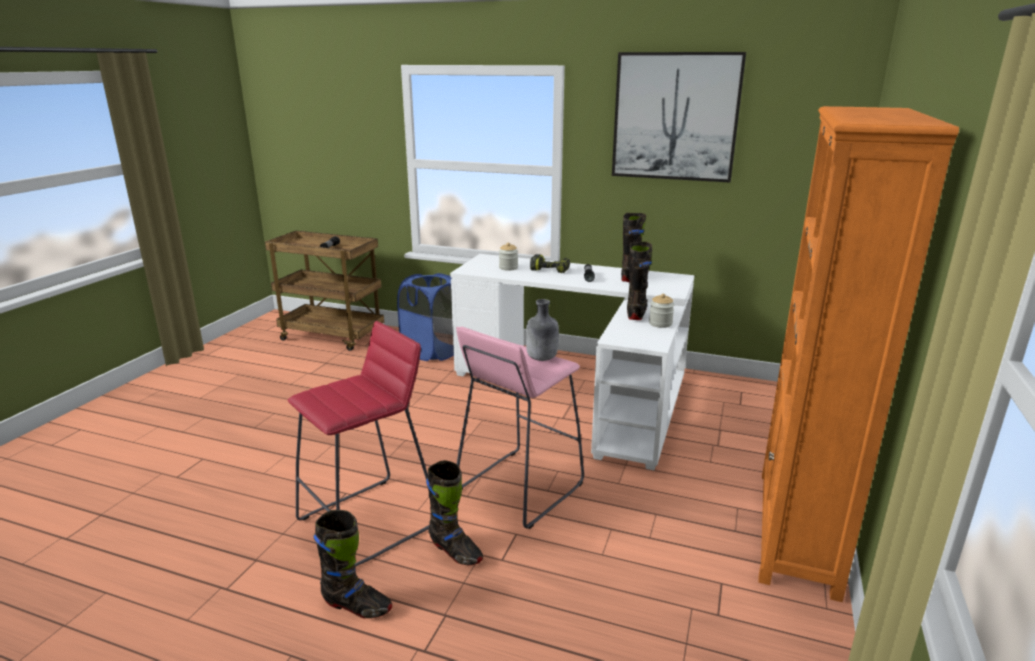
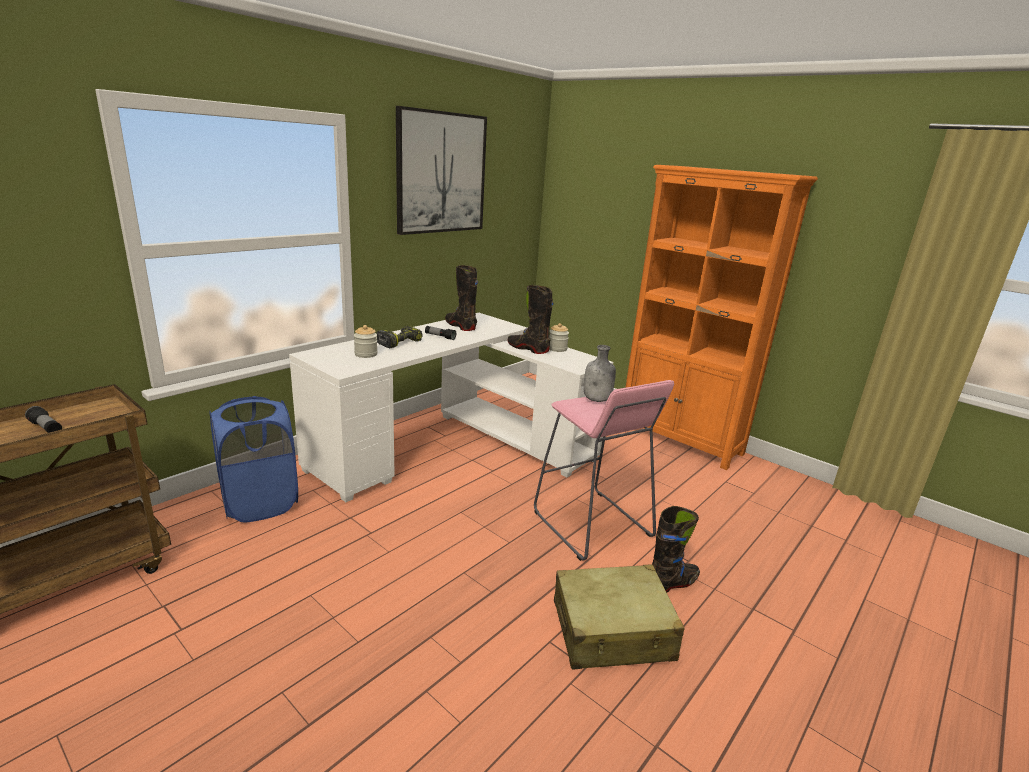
camera: 70 degrees left, 0 degrees up
red stool [288,321,430,567] -> beige suitcase [554,564,685,670]
black boot [314,510,392,618] -> none

